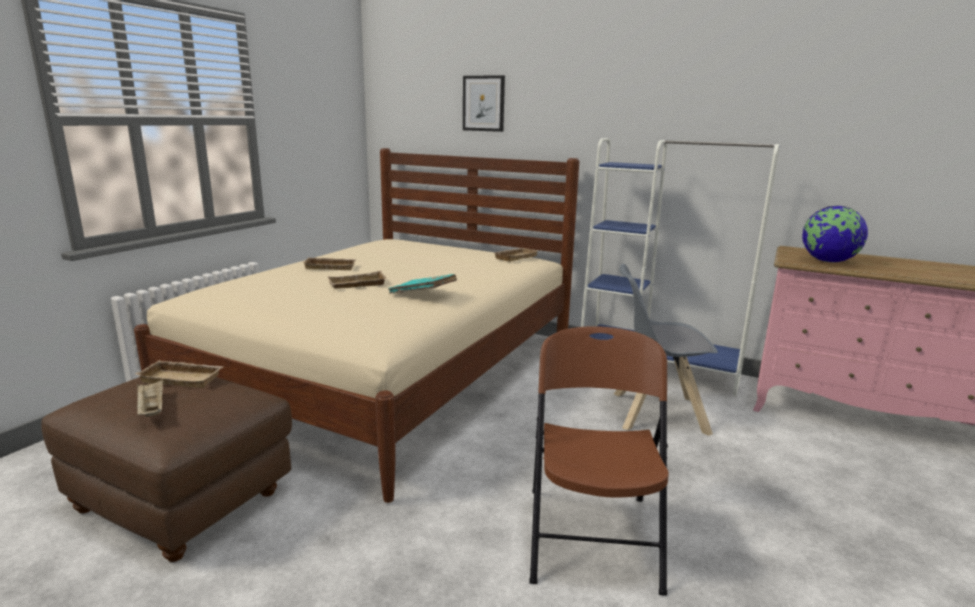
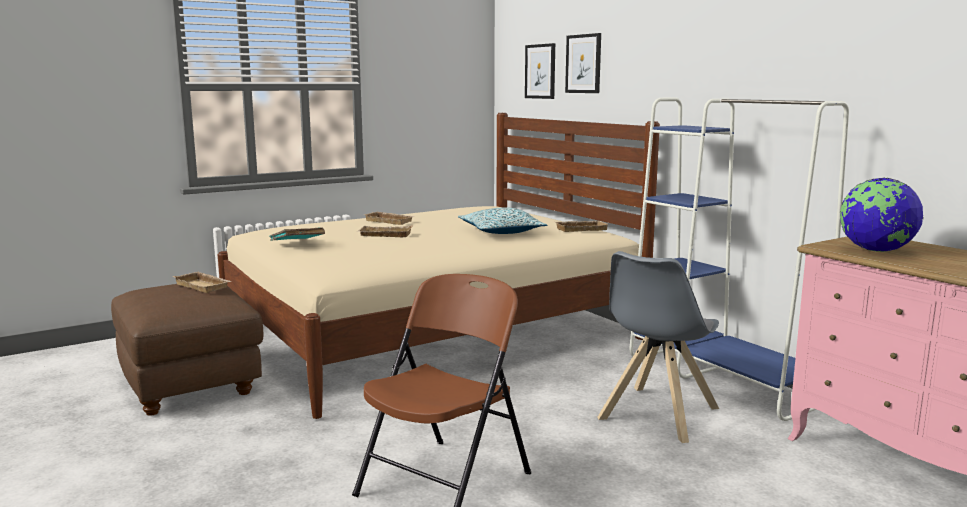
camera: 30 degrees right, 5 degrees down
beige tray [137,379,163,417] -> none
turquoise book [388,274,457,293] -> turquoise book moved to [269,227,325,241]
grey chair [614,264,718,436] -> grey chair turned 90 degrees counterclockwise [598,251,719,443]
none -> pillow [458,207,547,234]
none -> picture [525,43,555,99]

